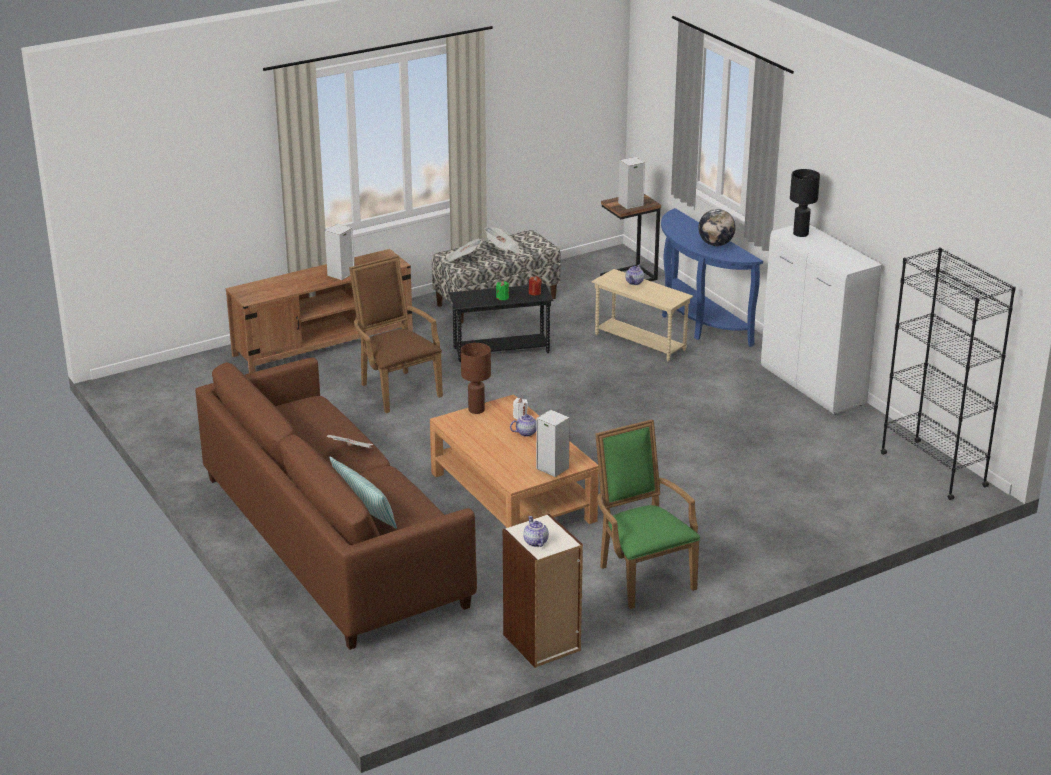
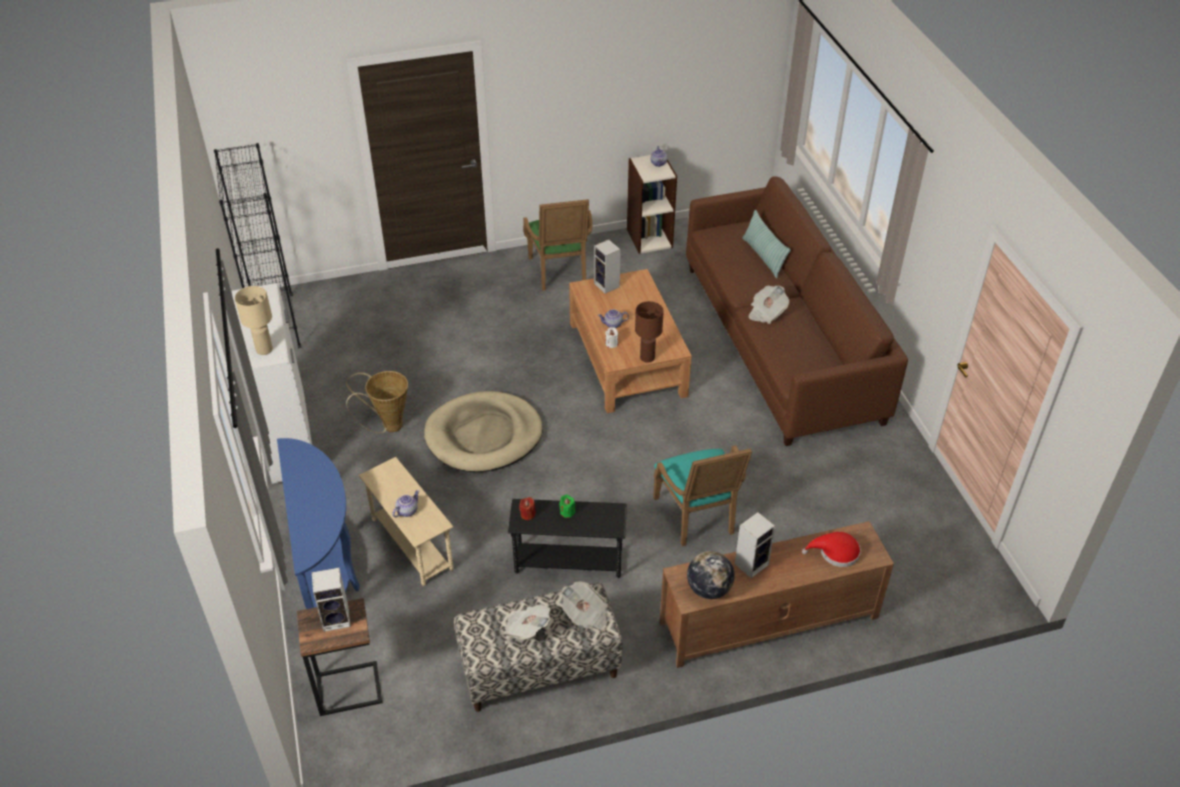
camera: 165 degrees left, 15 degrees up
brown armchair [349,255,443,413] -> turquoise armchair [653,445,752,546]
globe [698,209,736,246] -> globe moved to [687,551,735,599]
black table lamp [790,169,820,237] -> beige table lamp [235,286,273,355]
none -> basket [346,371,408,434]
none -> beige dog bed [424,391,543,472]
none -> red hat [802,532,861,567]

